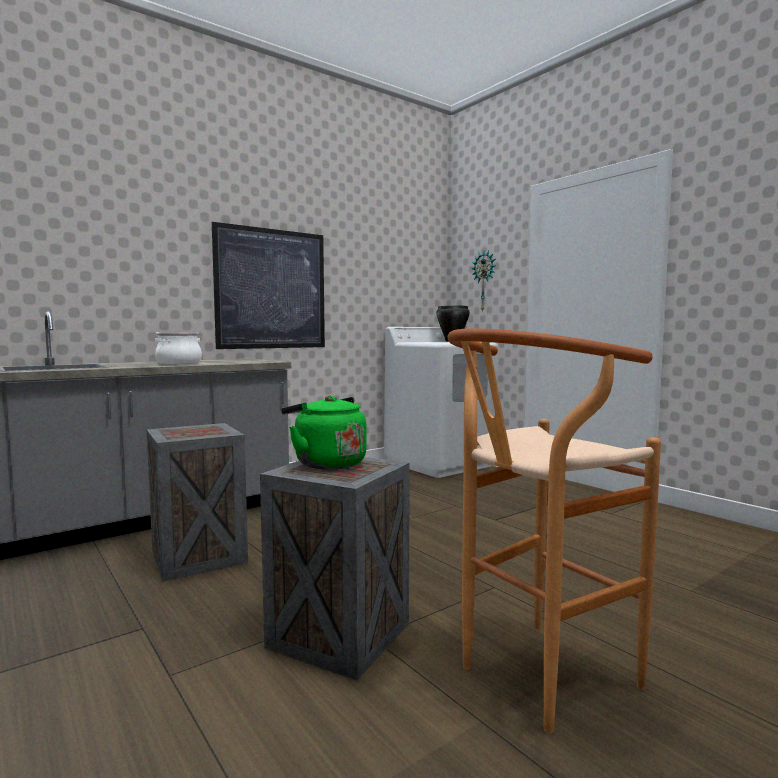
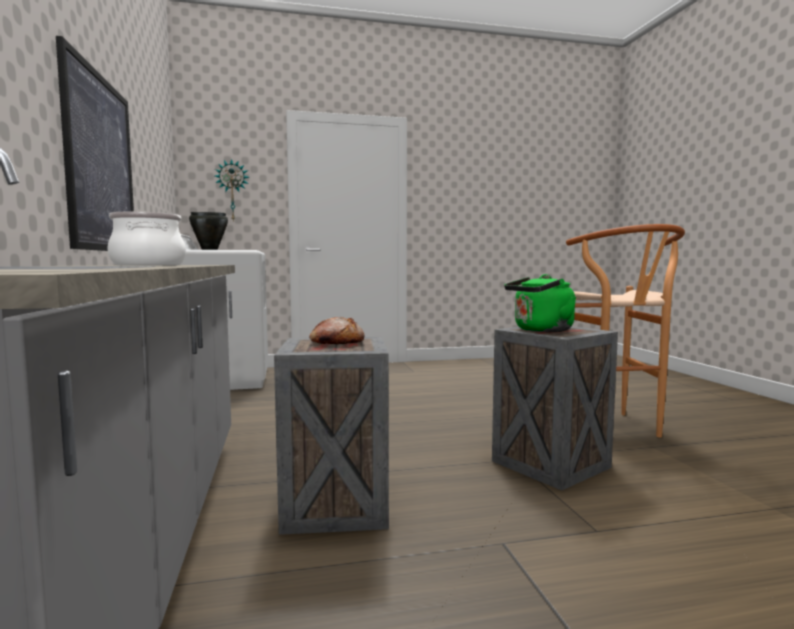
camera: 65 degrees left, 0 degrees up
none -> bread [309,317,364,344]

